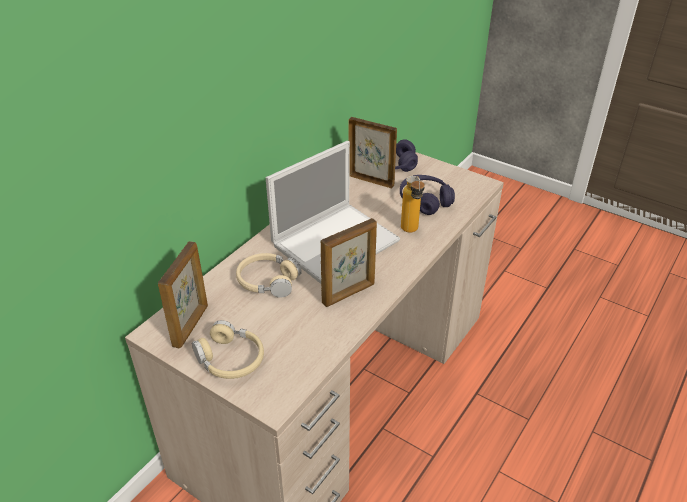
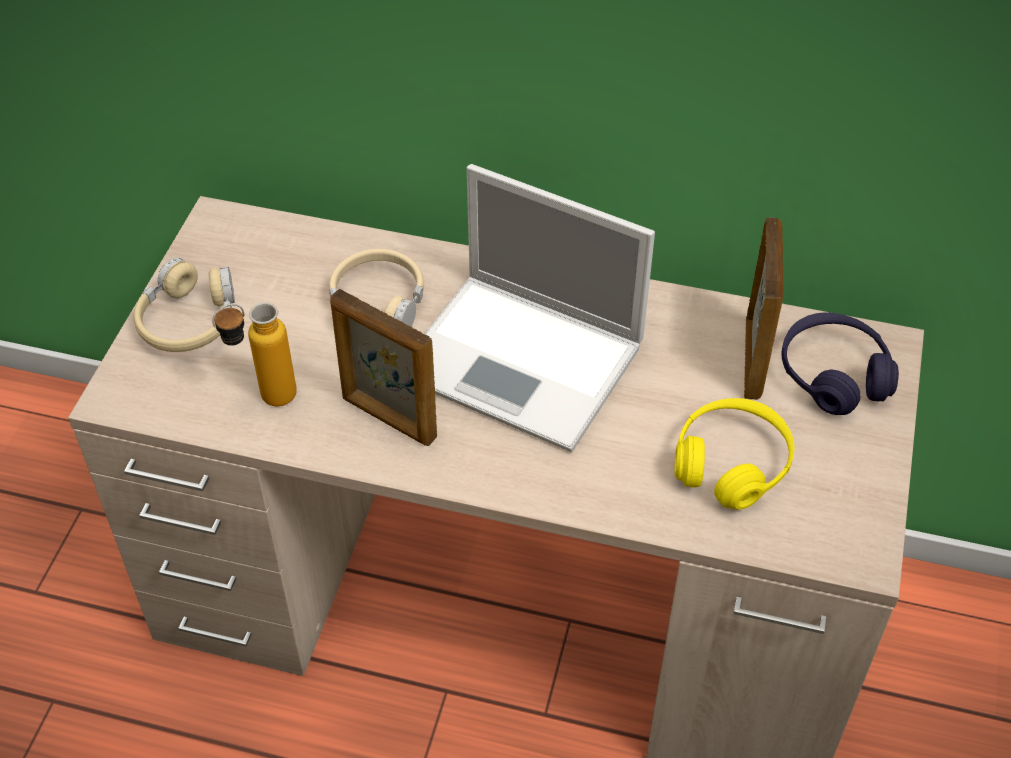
camera: 70 degrees right, 10 degrees up
picture frame [158,241,208,349] -> none
purple headphones [400,175,455,215] -> yellow headphones [674,398,794,510]
bottle [401,176,425,233] -> bottle moved to [212,302,297,406]

